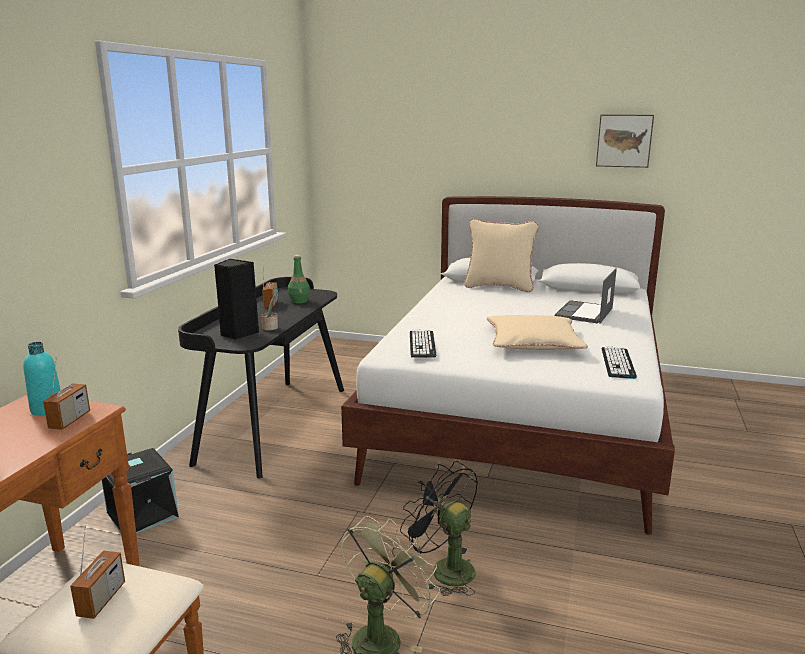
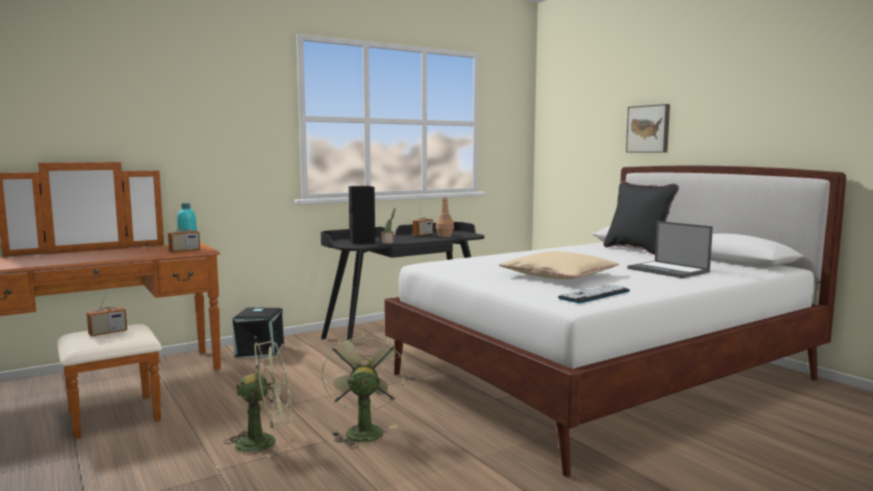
camera: 40 degrees right, 10 degrees down
green bottle [288,255,310,303] -> brown bottle [436,197,454,237]
black fan [400,461,478,596] -> green fan [322,331,406,448]
keyboard [410,330,436,358] -> none
beige pillow [464,218,539,292] -> black pillow [603,181,679,255]
laptop [555,268,617,324] -> laptop turned 105 degrees counterclockwise [627,221,713,278]
picture [596,114,654,168] -> picture moved to [626,104,670,152]

